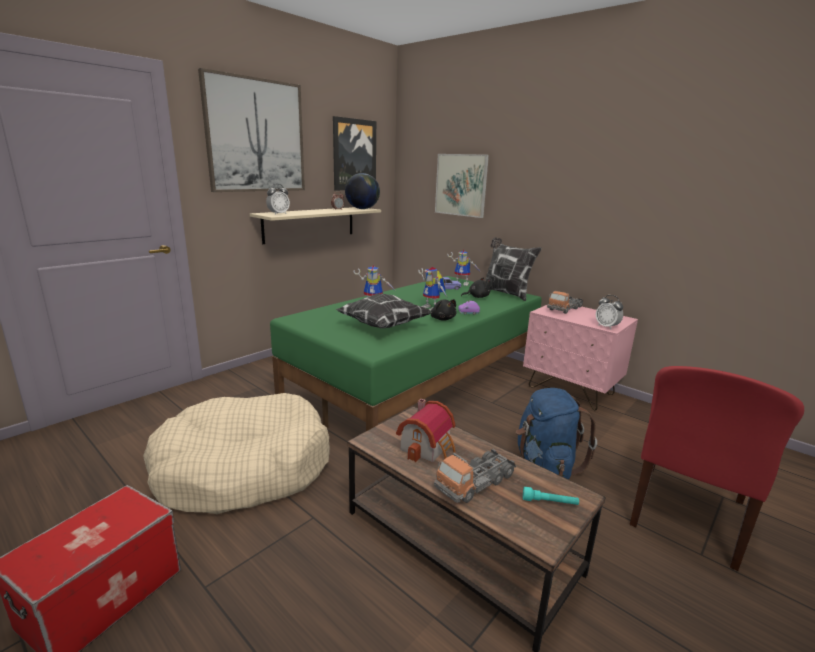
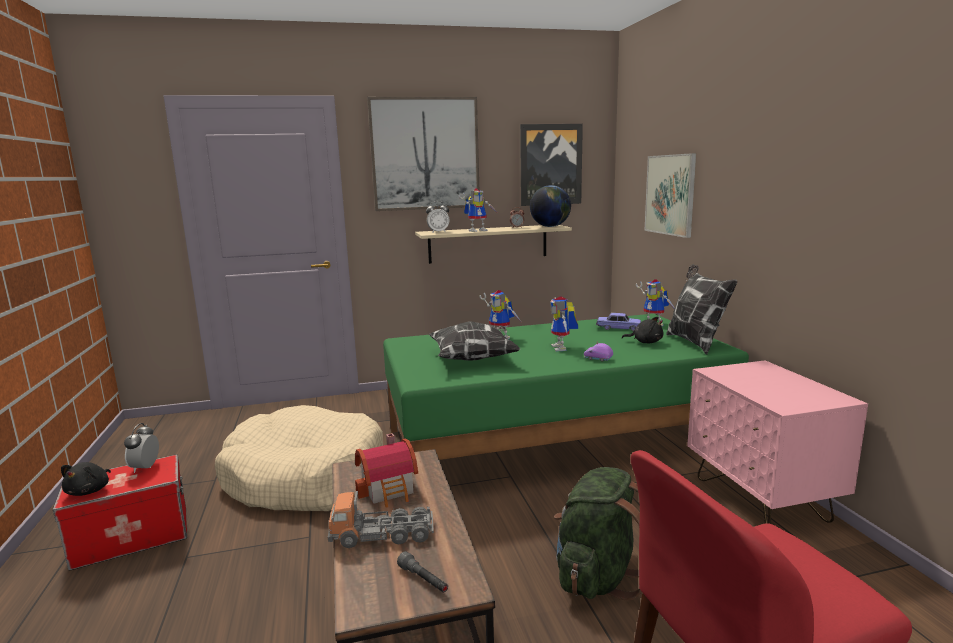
camera: 35 degrees right, 5 degrees down
black plush toy [431,299,457,321] -> black plush toy moved to [61,462,111,496]
blue backpack [516,388,597,479] -> green backpack [554,467,641,601]
turquoise flashlight [523,487,579,505] -> grey flashlight [397,551,448,593]
toy truck [547,291,583,314] -> none
alarm clock [596,295,623,329] -> alarm clock moved to [124,423,159,473]
none -> toy robot [459,188,497,232]

